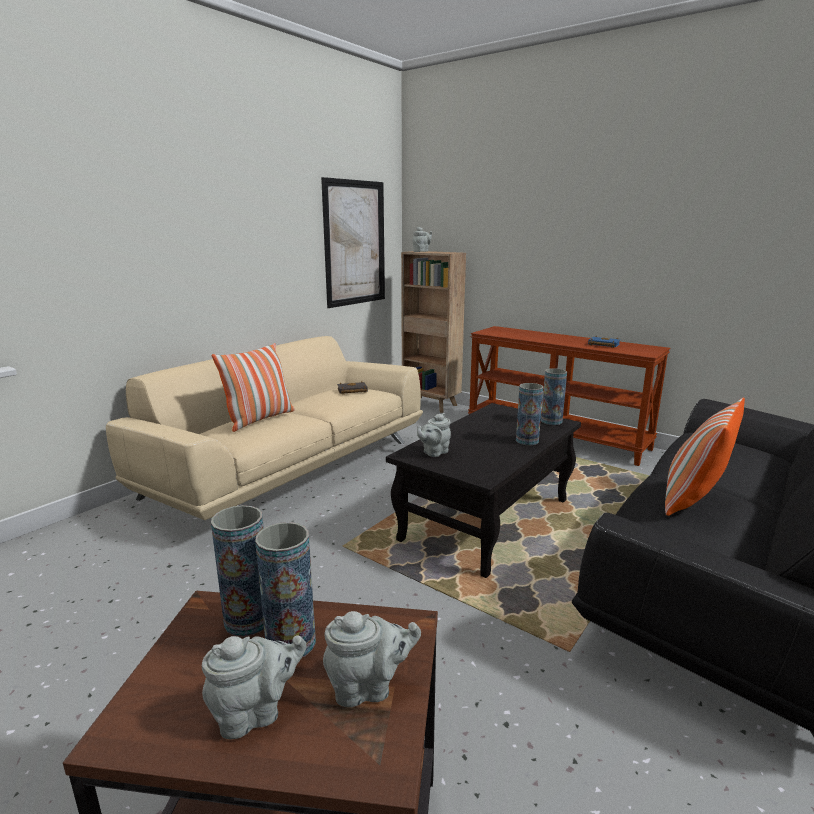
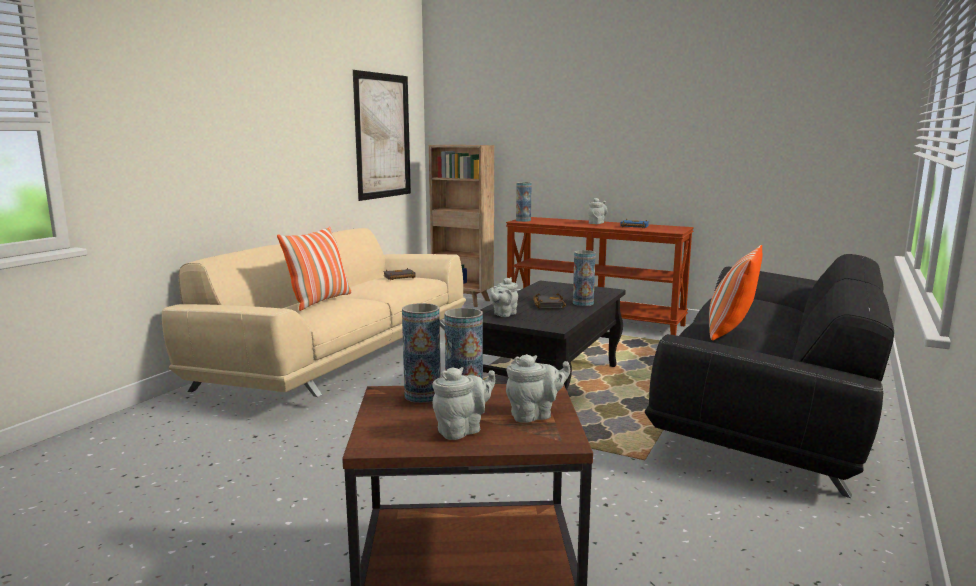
camera: 10 degrees left, 5 degrees down
grey teapot [413,227,432,252] -> grey teapot moved to [588,198,607,224]
vase [541,368,567,425] -> vase moved to [516,182,532,222]
none -> black book [533,293,566,309]

